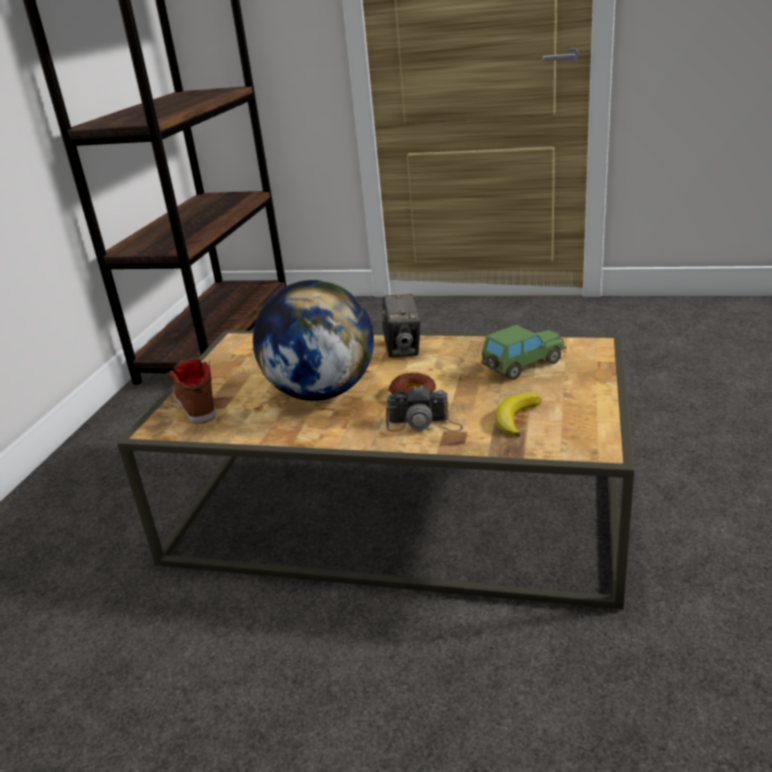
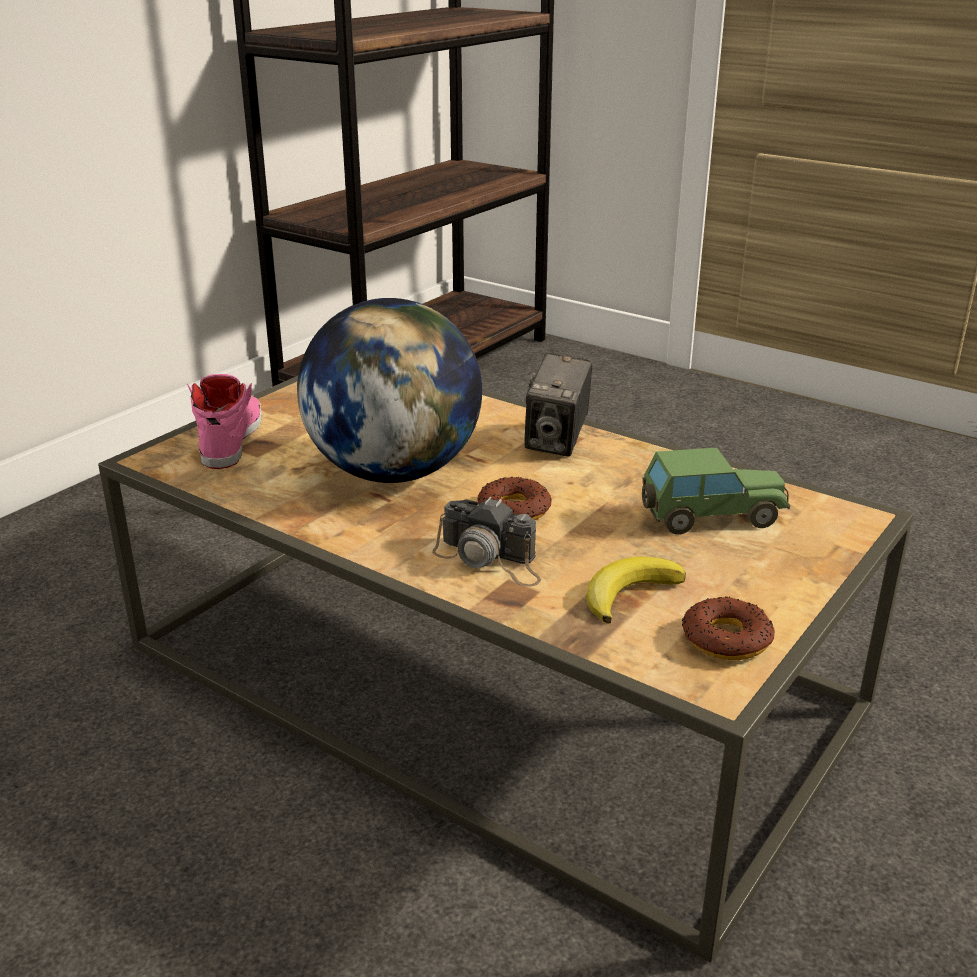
camera: 20 degrees right, 0 degrees up
brown shoe [166,358,215,424] -> pink shoe [187,374,261,469]
none -> donut [682,596,775,660]

